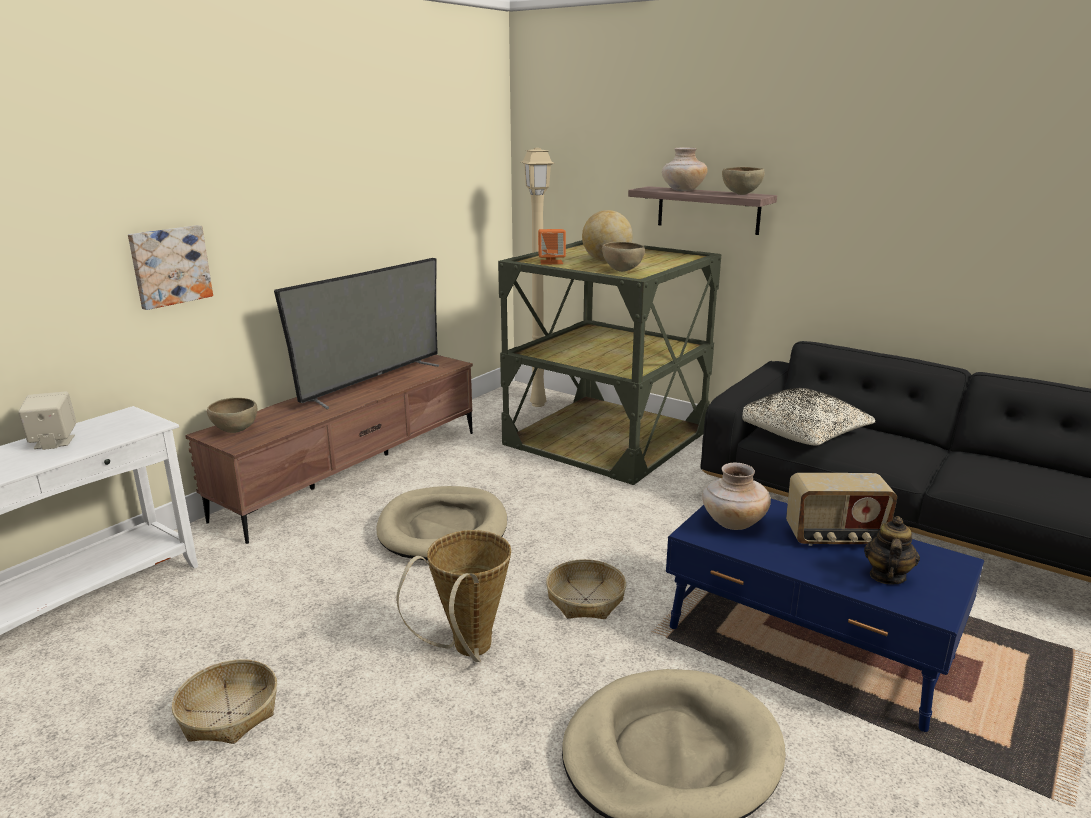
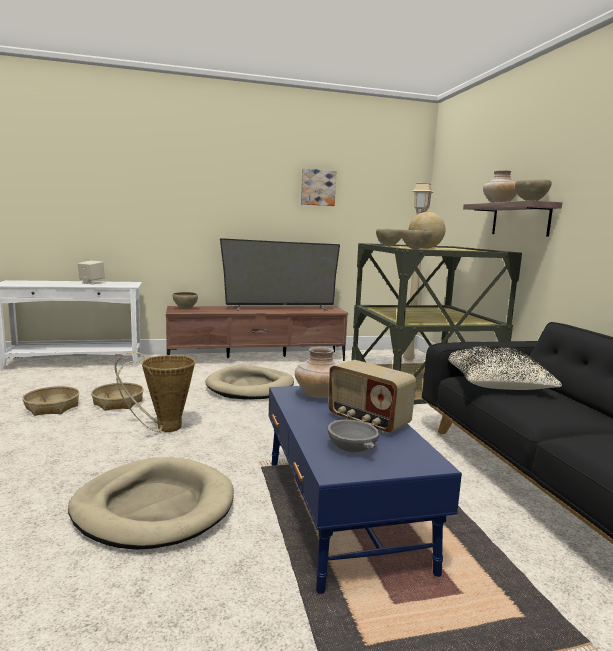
camera: 40 degrees right, 10 degrees down
picture [128,225,213,310] -> picture moved to [301,168,336,206]
orange speaker [538,229,566,264] -> brown bowl [376,229,402,246]
basket [546,559,626,619] -> basket moved to [91,383,143,411]
teapot [864,516,920,585] -> grey bowl [328,420,379,452]

